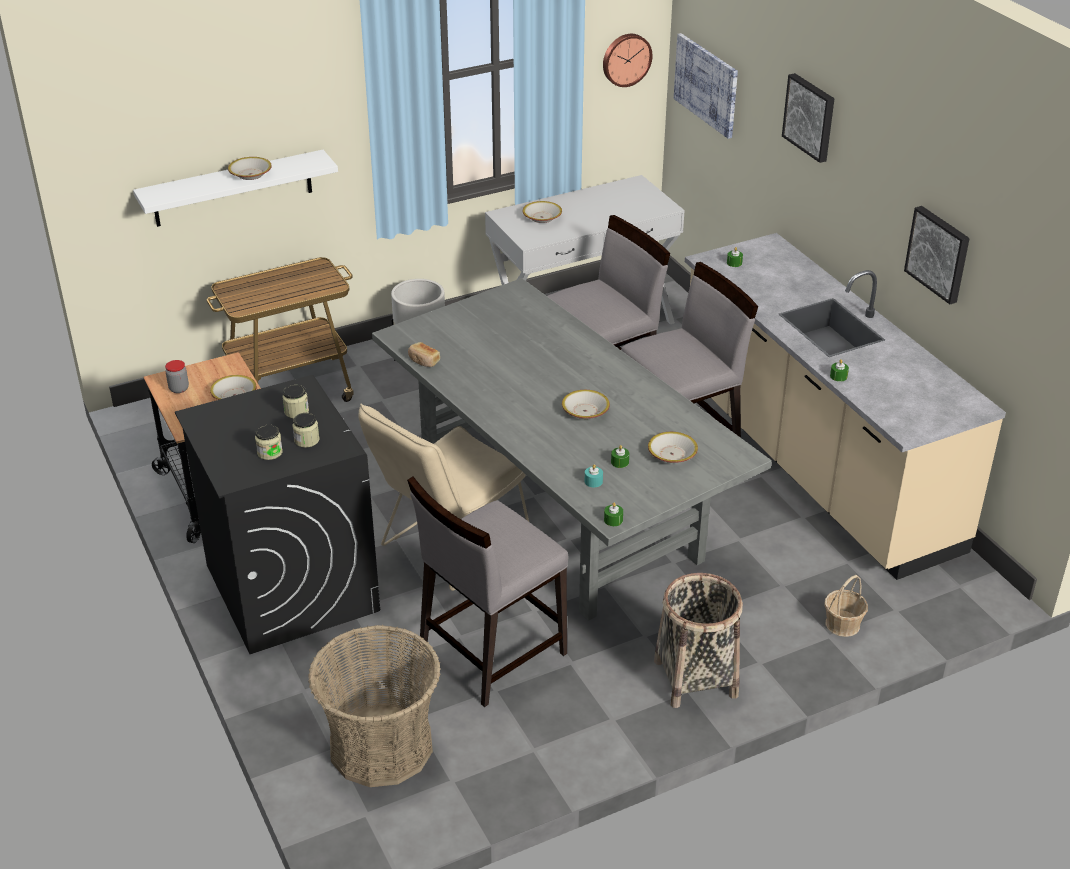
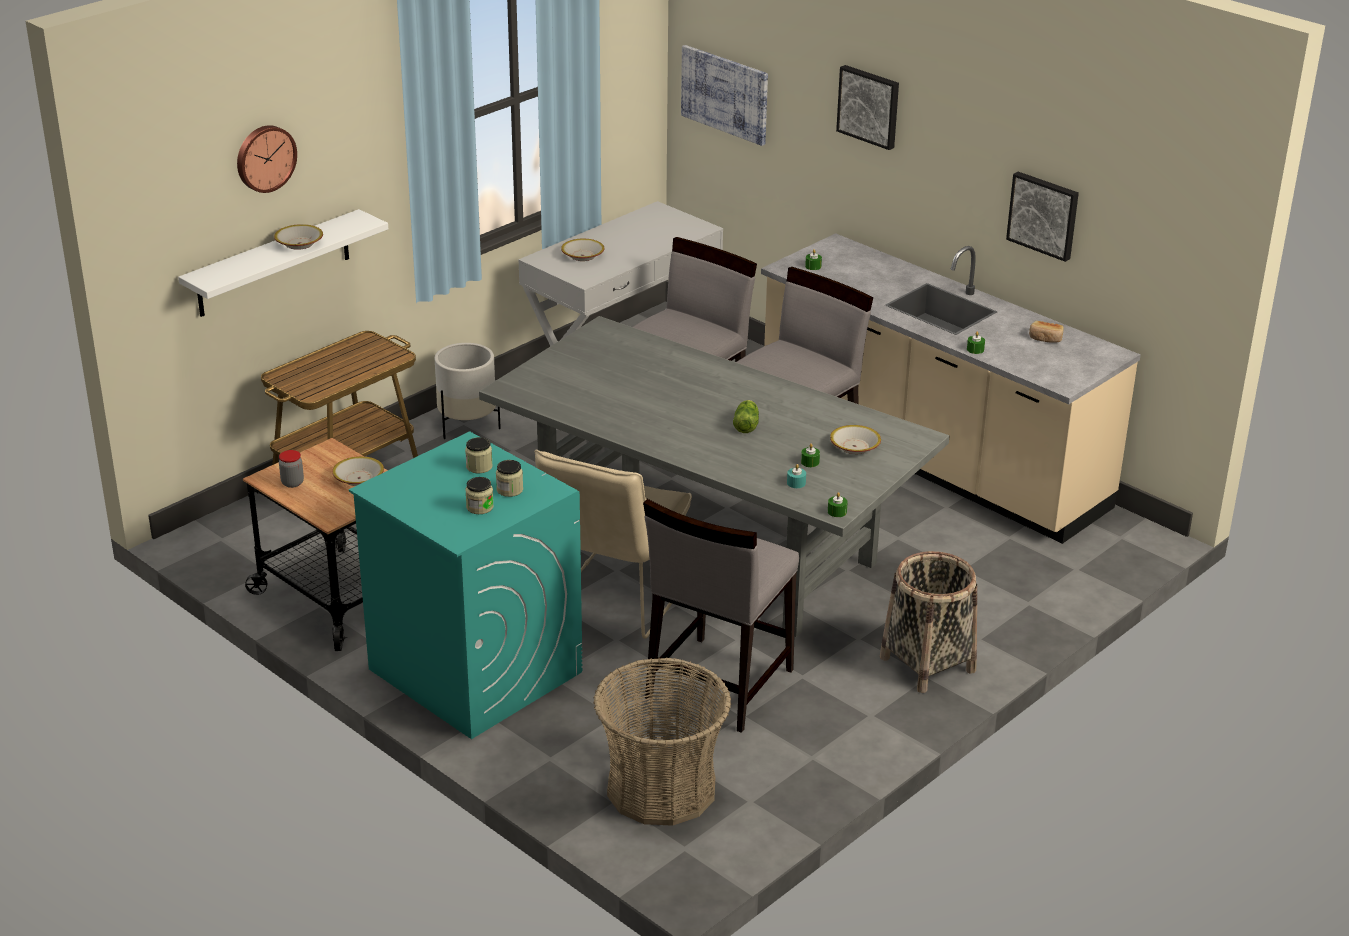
camera: 20 degrees left, 5 degrees down
black washing machine [175,375,380,654] -> turquoise washing machine [349,432,583,739]
bread [408,342,440,367] -> bread moved to [1029,321,1064,343]
bowl [562,390,610,419] -> lettuce [733,400,759,433]
wall clock [603,34,653,87] -> wall clock moved to [237,125,297,193]
basket [825,575,868,637] -> none

